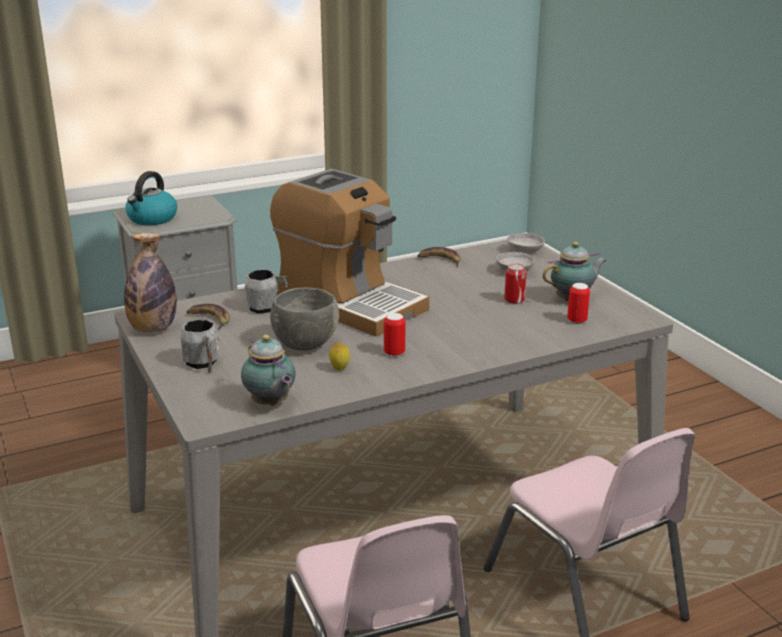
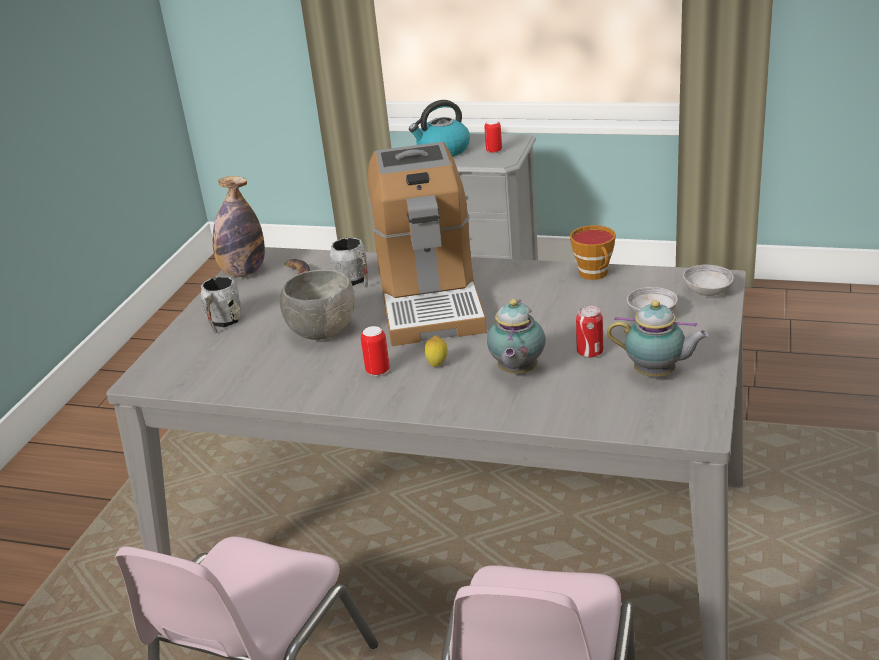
camera: 45 degrees right, 5 degrees up
teapot [241,335,296,406] -> teapot moved to [487,299,545,375]
lemon [329,342,350,371] -> lemon moved to [425,336,448,367]
banana [417,247,461,267] -> cup [570,225,616,280]
can [567,283,590,324] -> can moved to [484,120,502,153]

